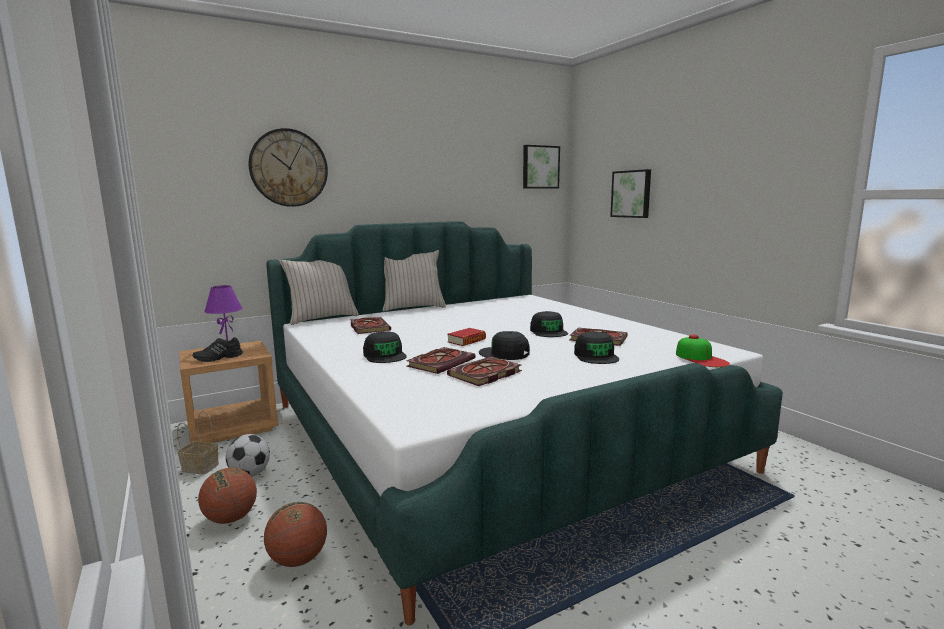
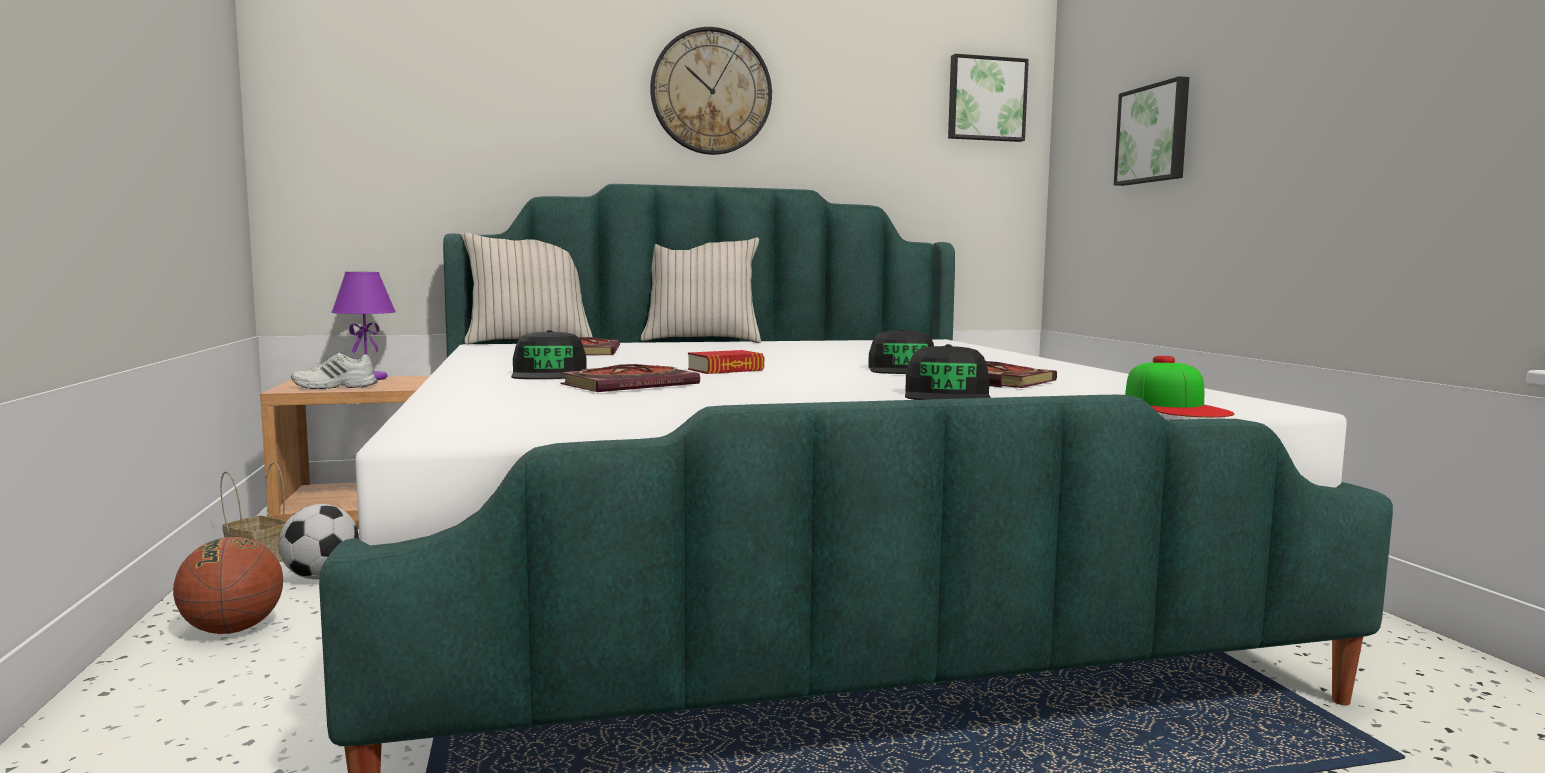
camera: 15 degrees right, 5 degrees down
black shoe [192,337,243,362] -> white shoe [291,353,378,389]
wall clock [249,128,328,207] -> wall clock moved to [650,27,772,155]
basketball [264,502,327,567] -> none
book [447,356,522,386] -> none
black cap [479,331,529,360] -> none

